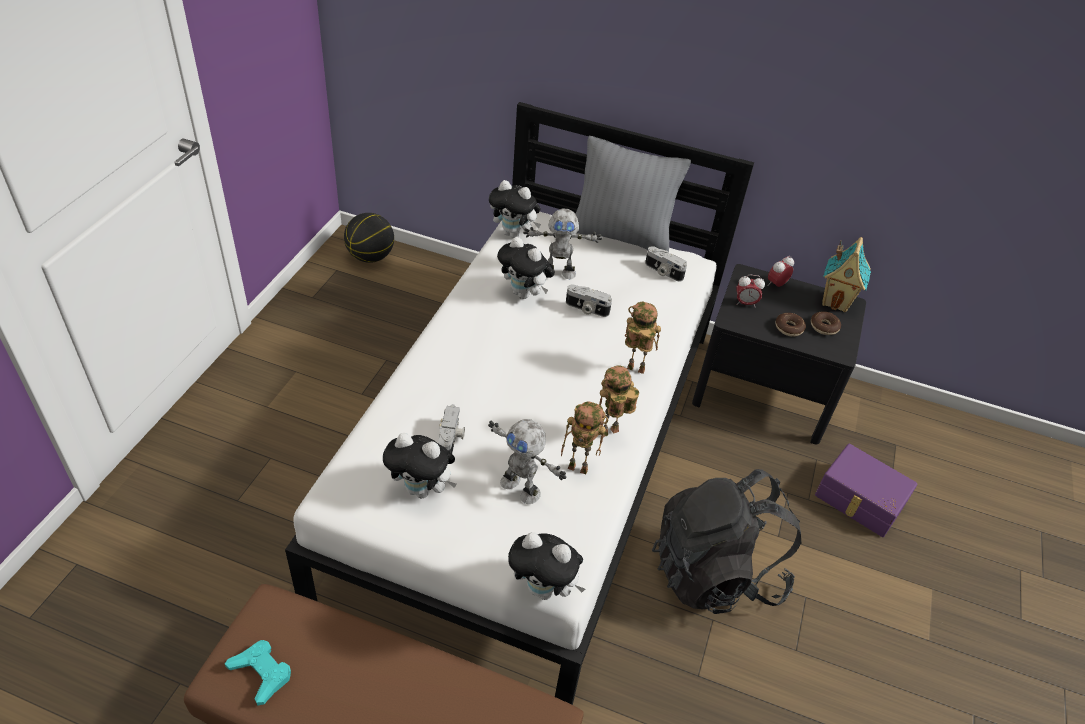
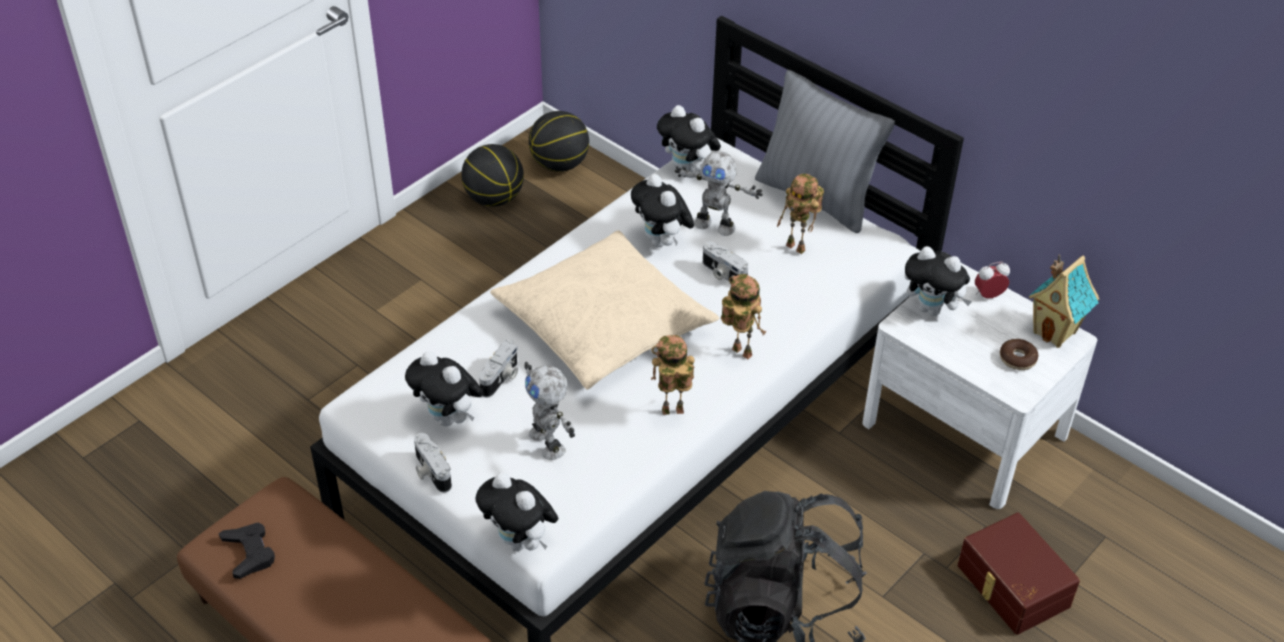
camera: 25 degrees right, 0 degrees up
turquoise game controller [225,640,291,706] -> black game controller [219,522,275,579]
toy robot [561,401,608,474] -> toy robot moved to [777,174,824,254]
camera [645,246,687,282] -> camera moved to [414,433,452,493]
black nightstand [692,264,866,444] -> white nightstand [862,263,1097,509]
alarm clock [736,275,765,307] -> plush toy [905,246,972,316]
donut [776,313,806,337] -> none
purple storage box [815,444,918,537] -> brown storage box [957,513,1080,635]
none -> basketball [461,144,524,207]
none -> beige pillow [490,230,719,390]

